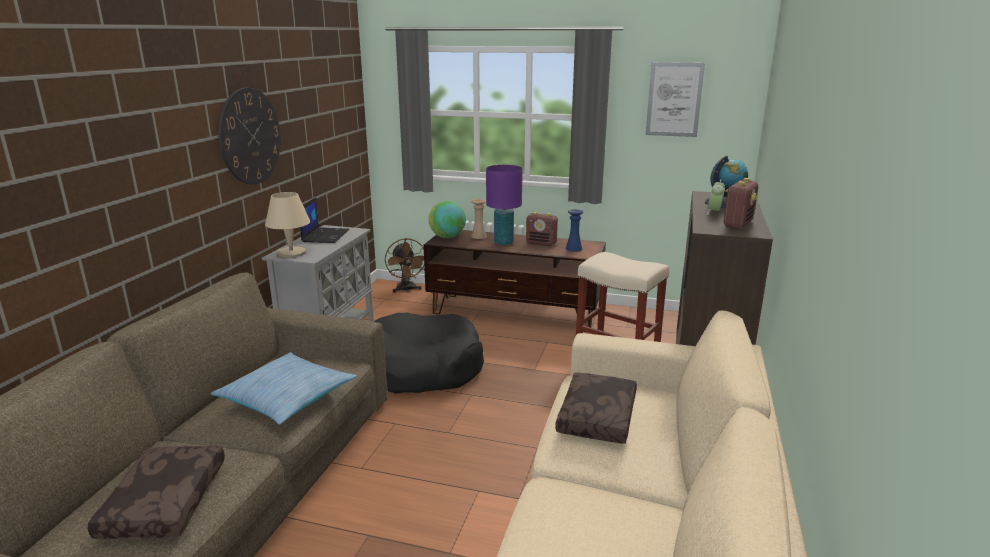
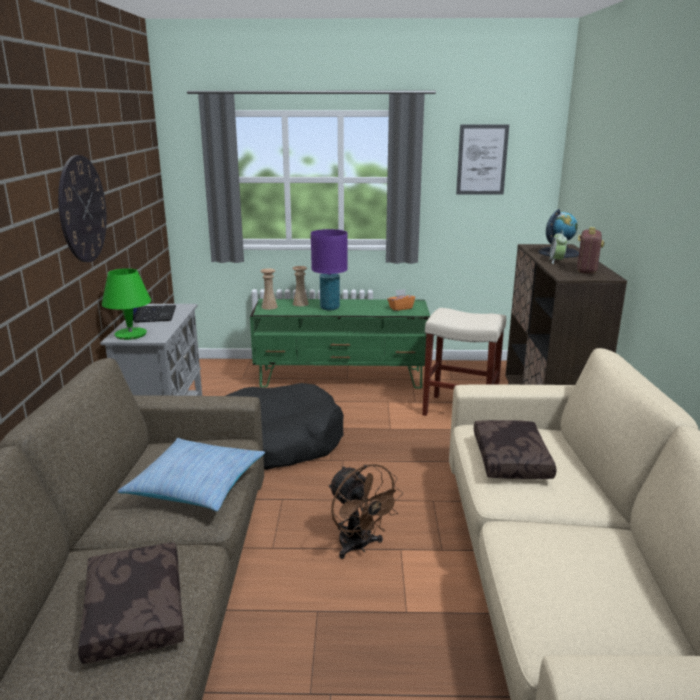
camera: 15 degrees left, 0 degrees up
beige table lamp [265,192,310,257] -> green table lamp [102,268,151,340]
brown fan [385,238,425,293] -> brown fan moved to [328,464,403,559]
brown tv stand [424,230,606,333] -> green tv stand [250,299,430,388]
globe [429,201,466,238] -> beige vase [260,268,278,310]
radio [526,212,558,246] -> none
blue vase [566,209,583,252] -> orange tissue box [387,289,415,311]

